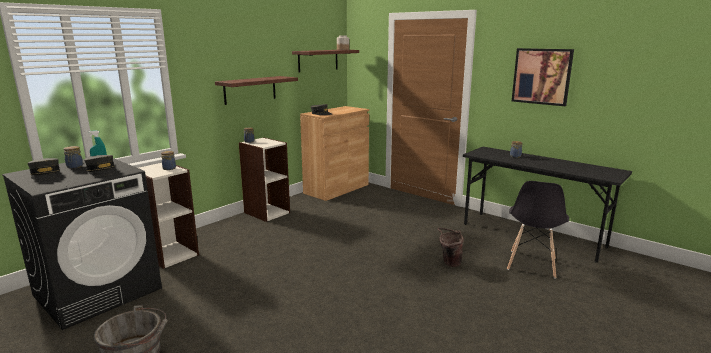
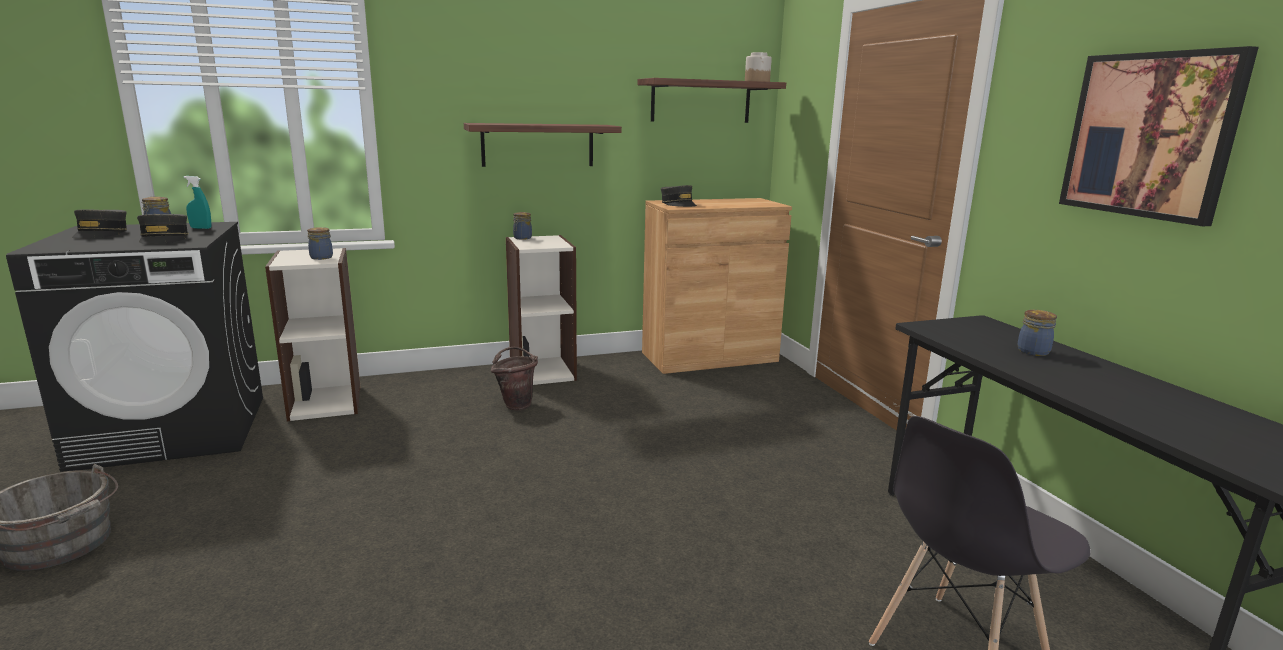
camera: 30 degrees right, 0 degrees up
brown bucket [438,228,464,267] -> brown bucket moved to [491,347,538,410]

